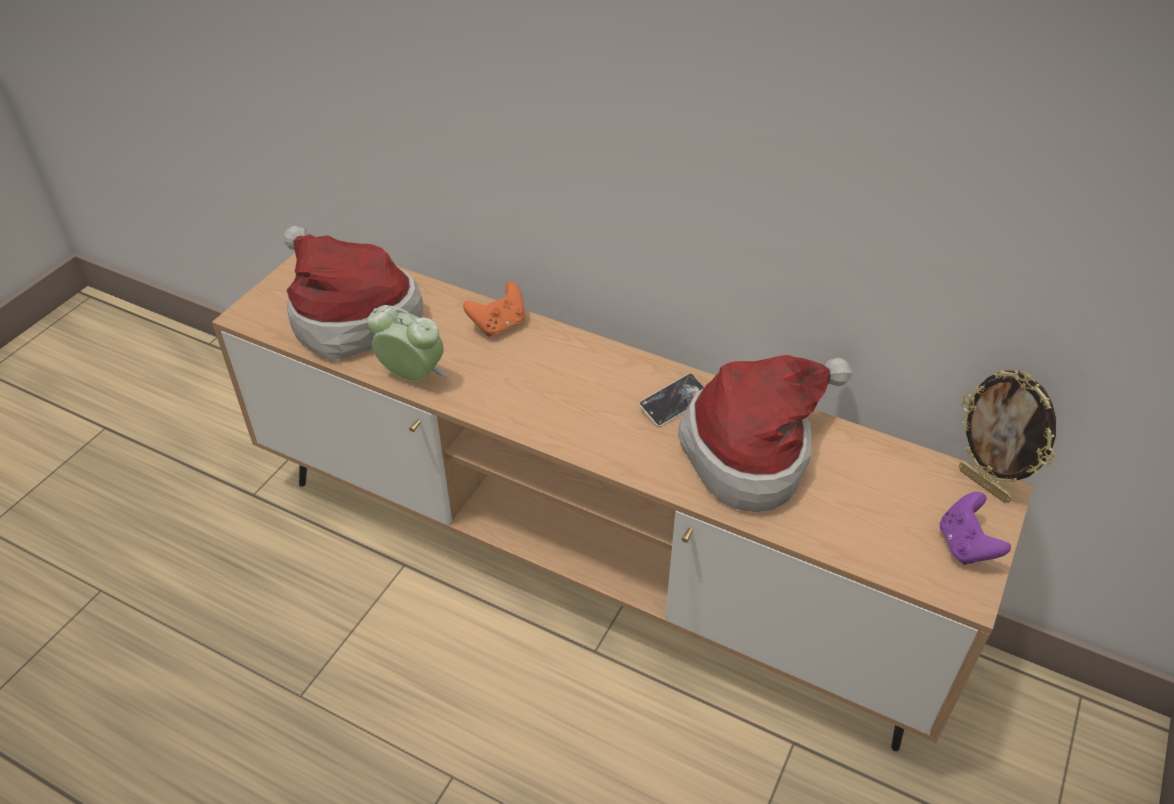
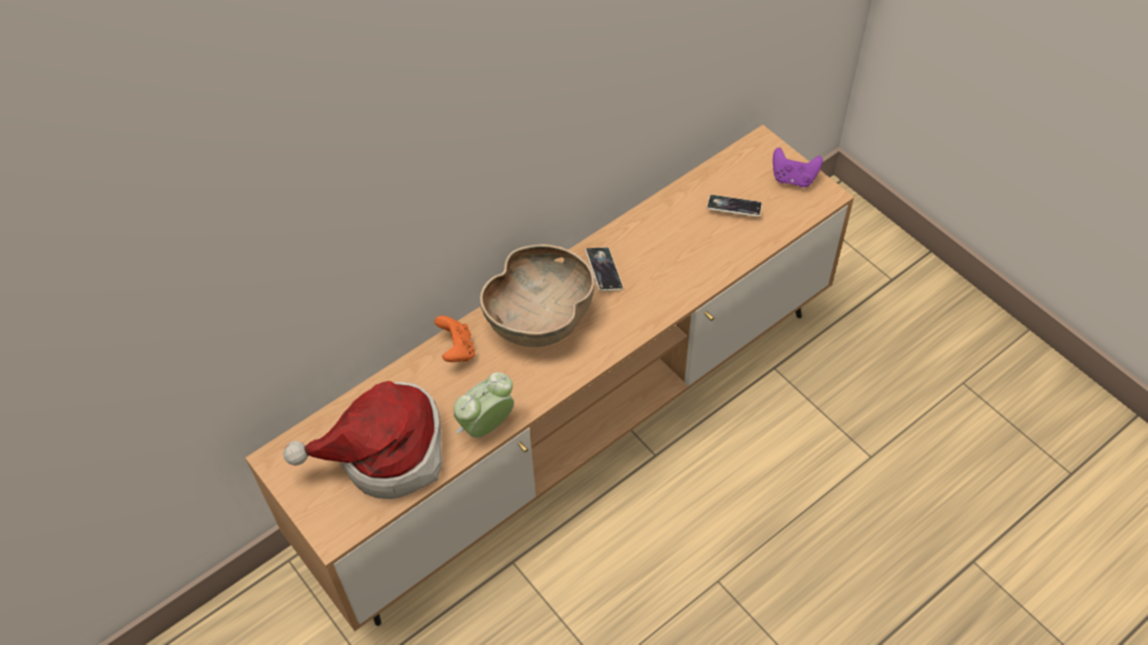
camera: 65 degrees left, 10 degrees up
hat [678,355,852,512] -> none
picture frame [959,370,1056,503] -> none
none -> brown bowl [480,244,595,347]
none -> phone [707,195,762,217]

